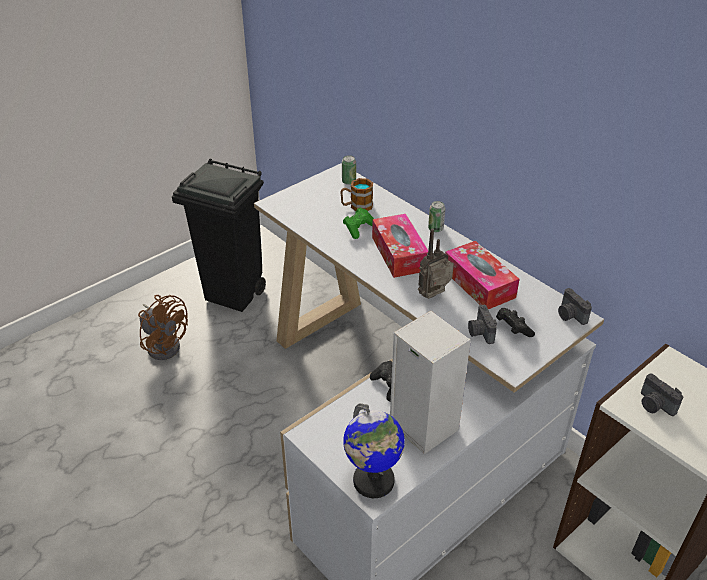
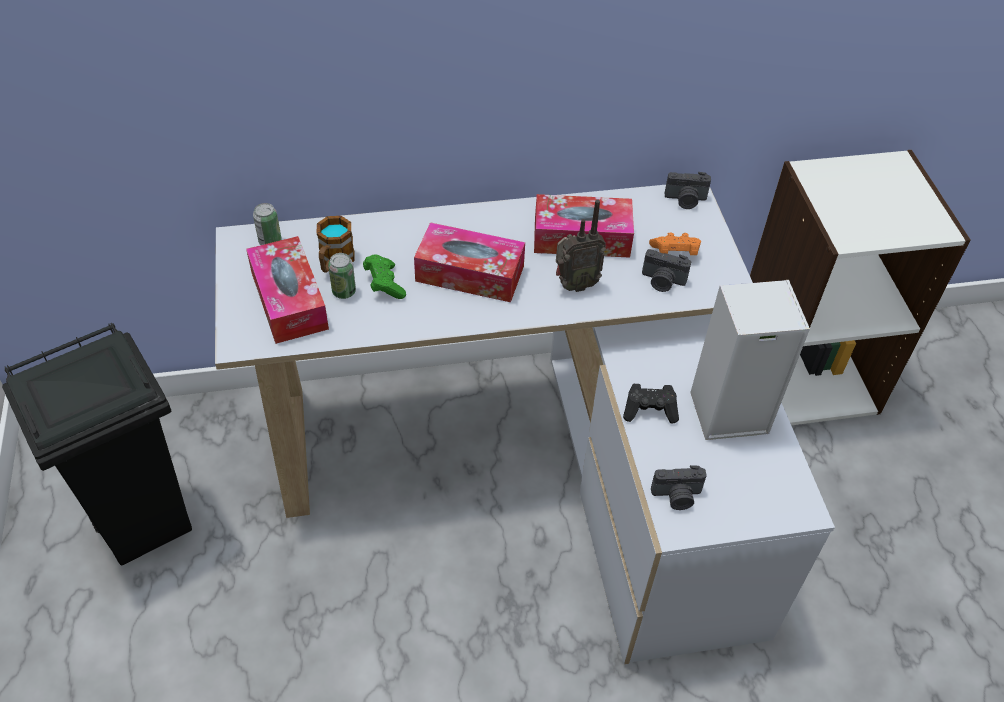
camera: 60 degrees left, 10 degrees up
brown fan [138,295,188,360] -> none
globe [343,403,405,498] -> none
radio [418,229,454,299] -> radio turned 105 degrees counterclockwise [556,200,606,292]
can [428,201,446,232] -> can moved to [328,253,356,299]
black game controller [496,308,535,337] -> orange game controller [649,232,701,255]
camera [641,373,683,416] -> camera moved to [651,465,707,510]
none -> tissue box [246,236,329,344]

